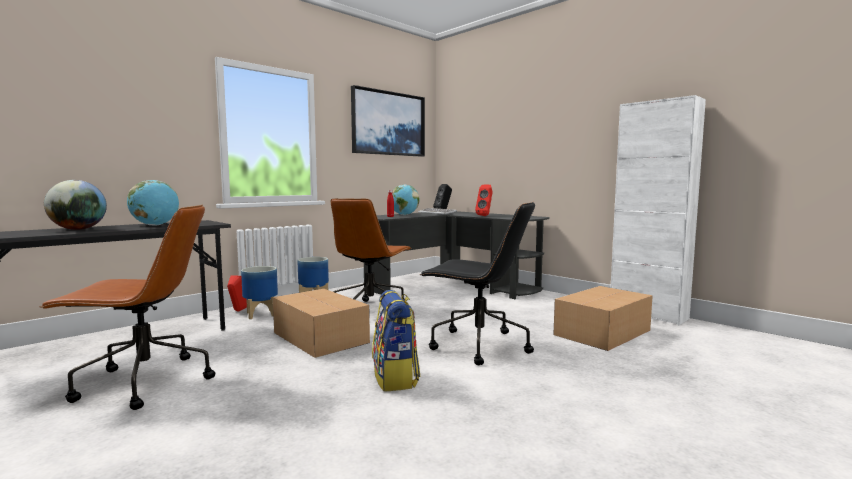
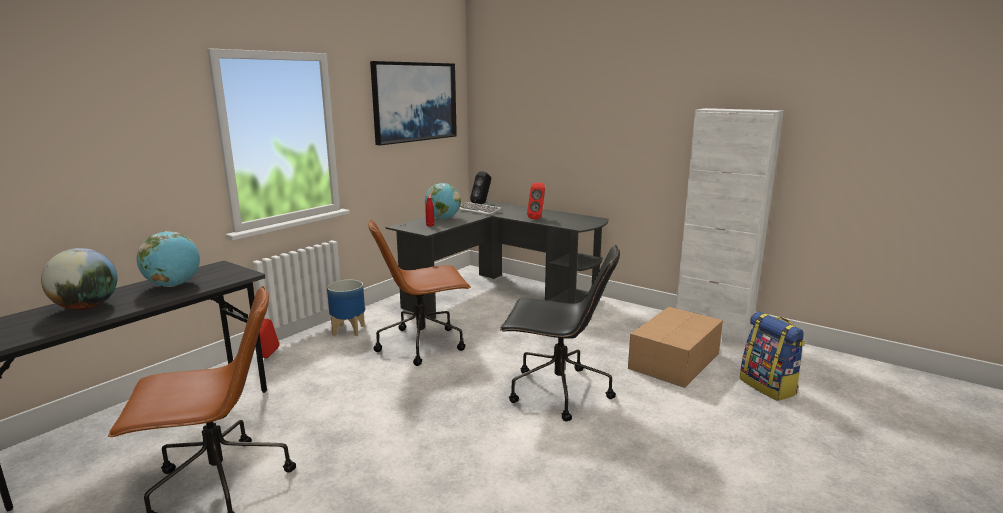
camera: 10 degrees left, 10 degrees up
planter [241,266,278,319] -> none
cardboard box [273,289,370,358] -> none
brown office chair [331,198,411,302] -> brown office chair turned 60 degrees clockwise [368,219,471,366]
backpack [372,290,420,392] -> backpack moved to [740,312,805,401]

